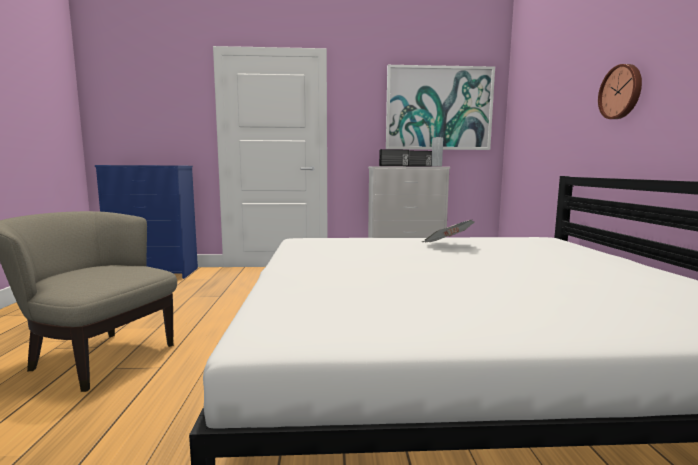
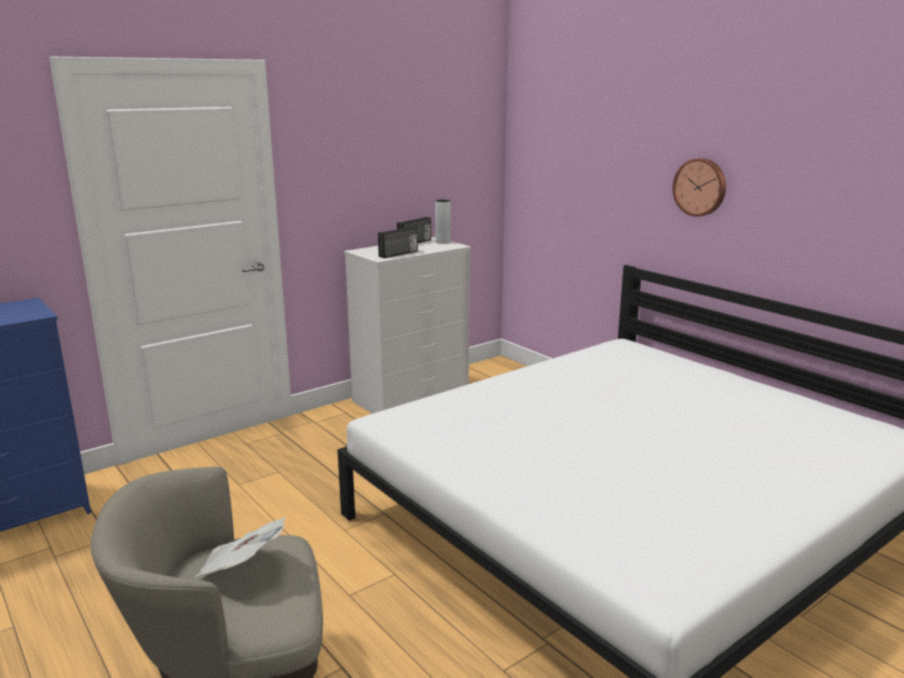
camera: 35 degrees left, 10 degrees up
picture [386,65,495,150] -> none
newspaper [422,219,475,243] -> newspaper moved to [194,517,286,578]

